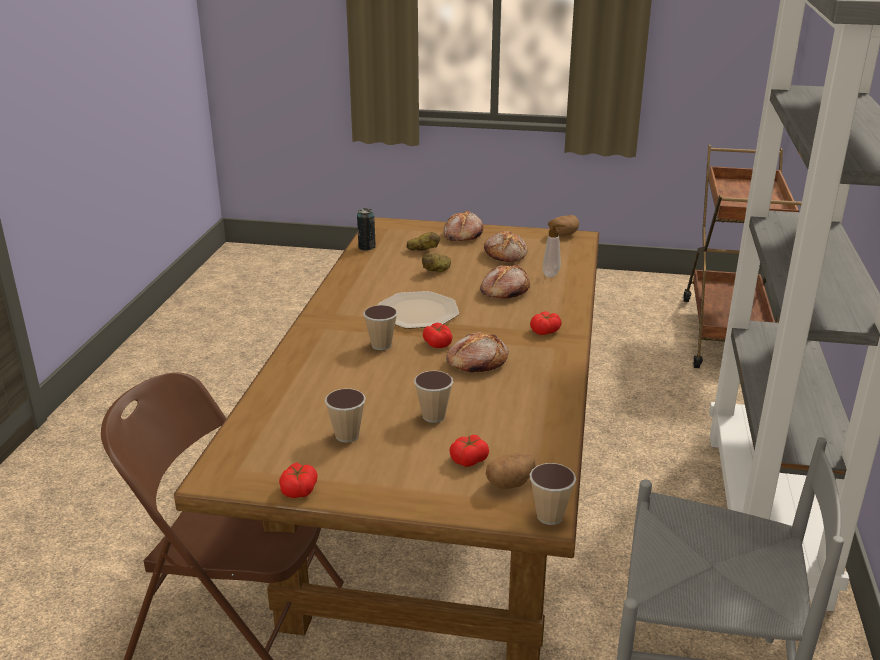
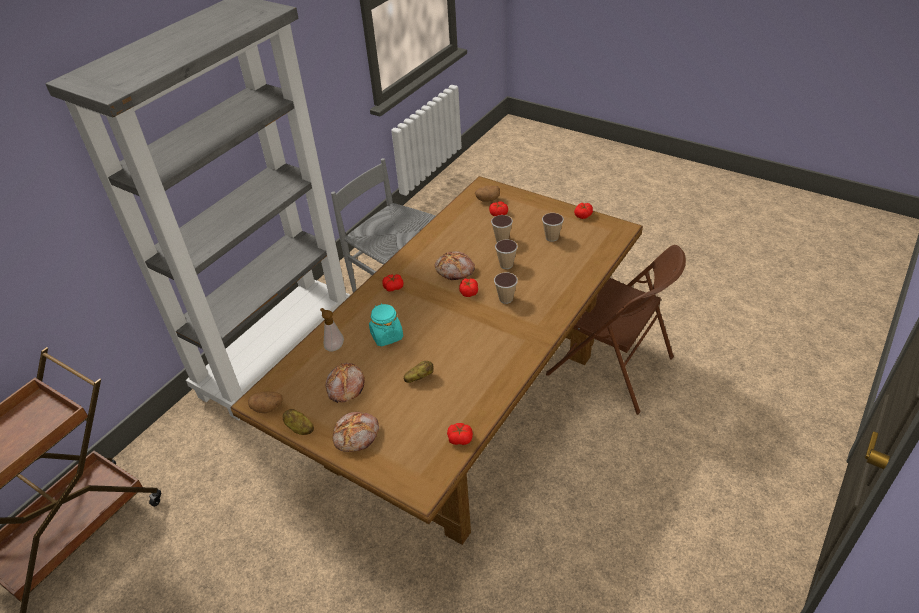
camera: 155 degrees left, 15 degrees up
can [357,208,376,251] -> tomato [447,423,473,445]
plate [377,291,459,329] -> none
potato [407,232,440,251] -> potato moved to [283,409,314,435]
bread [480,264,530,299] -> turquoise jar [369,304,403,346]
cup [530,463,576,525] -> cup moved to [495,239,518,269]

